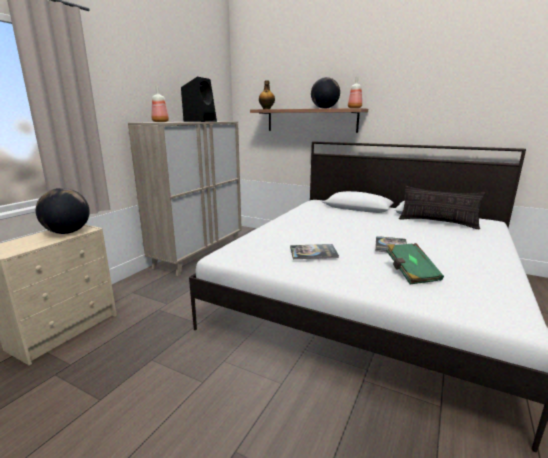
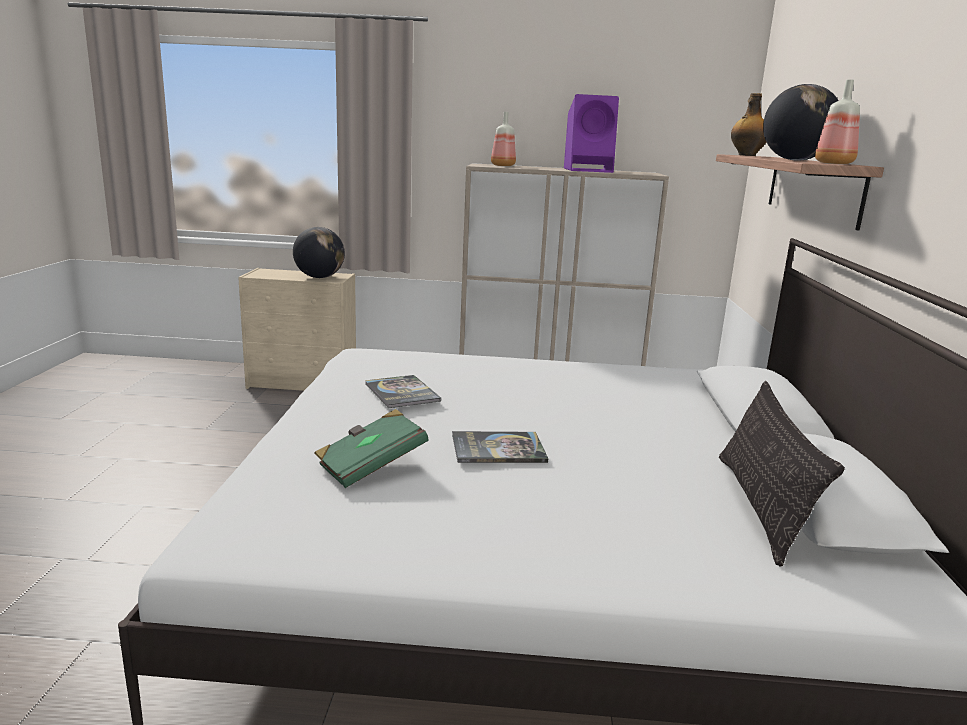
camera: 65 degrees right, 0 degrees up
black speaker [181,77,217,122] -> purple speaker [564,94,619,173]

